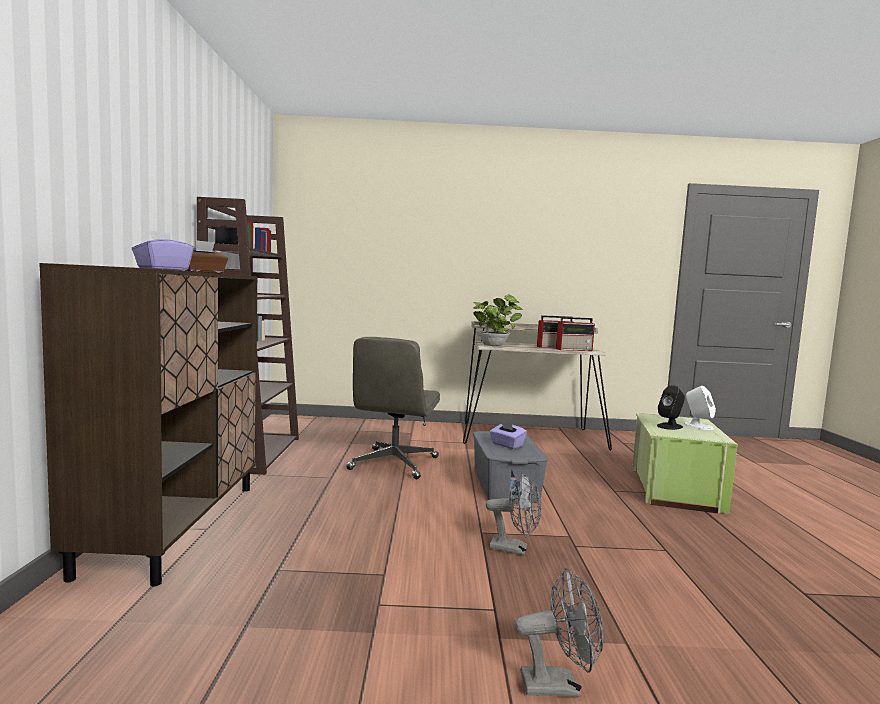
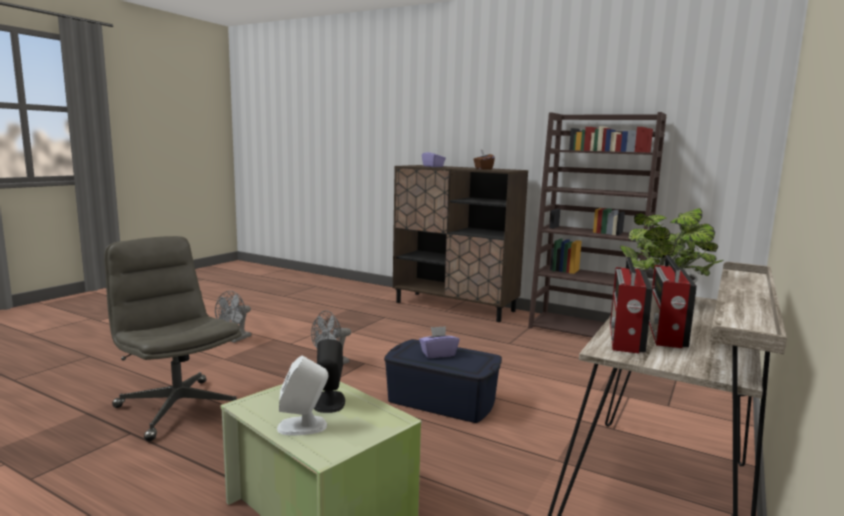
camera: 120 degrees right, 5 degrees up
grey office chair [346,337,440,479] -> grey office chair moved to [104,236,242,441]
grey storage box [473,431,548,503] -> blue storage box [384,339,502,423]

